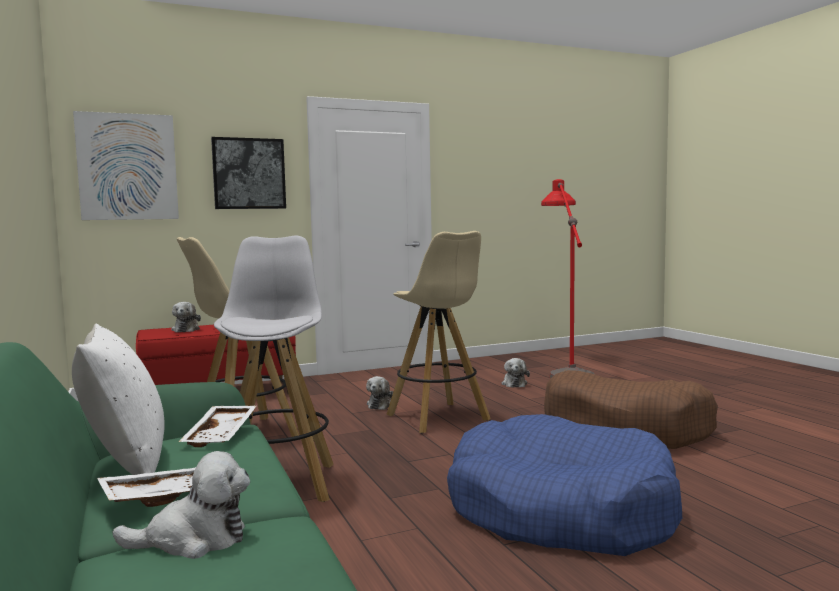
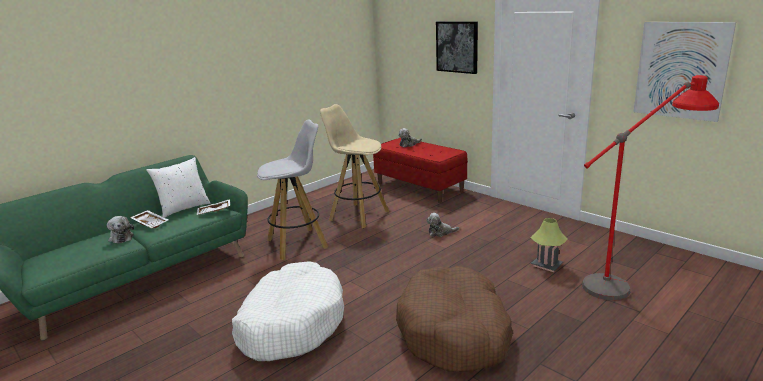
camera: 70 degrees right, 15 degrees up
picture [73,111,179,220] -> picture moved to [633,22,736,122]
beige stool [386,231,491,433] -> none
blue dog bed [447,414,682,556] -> white dog bed [232,261,344,361]
plush toy [501,358,530,388] -> table lamp [530,218,567,272]

